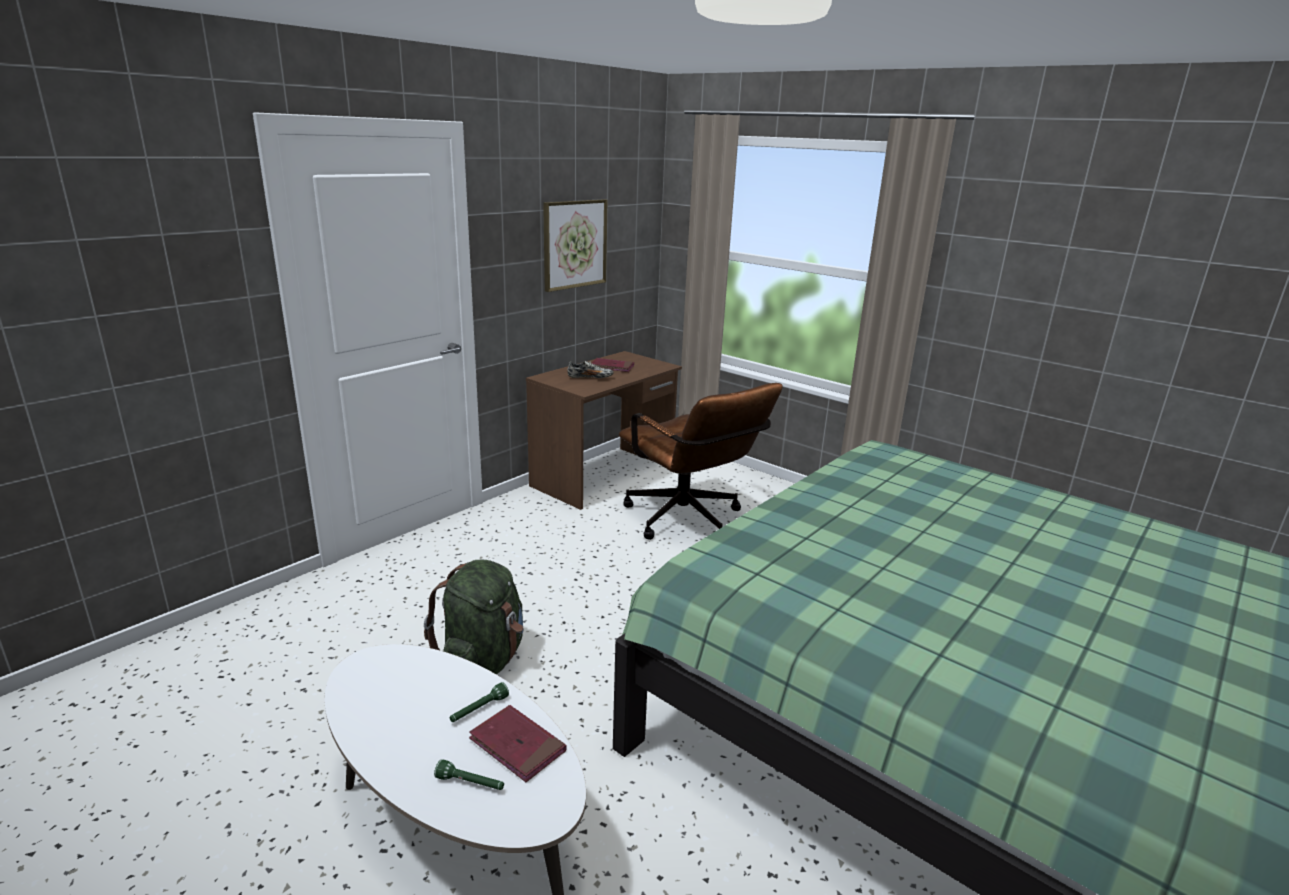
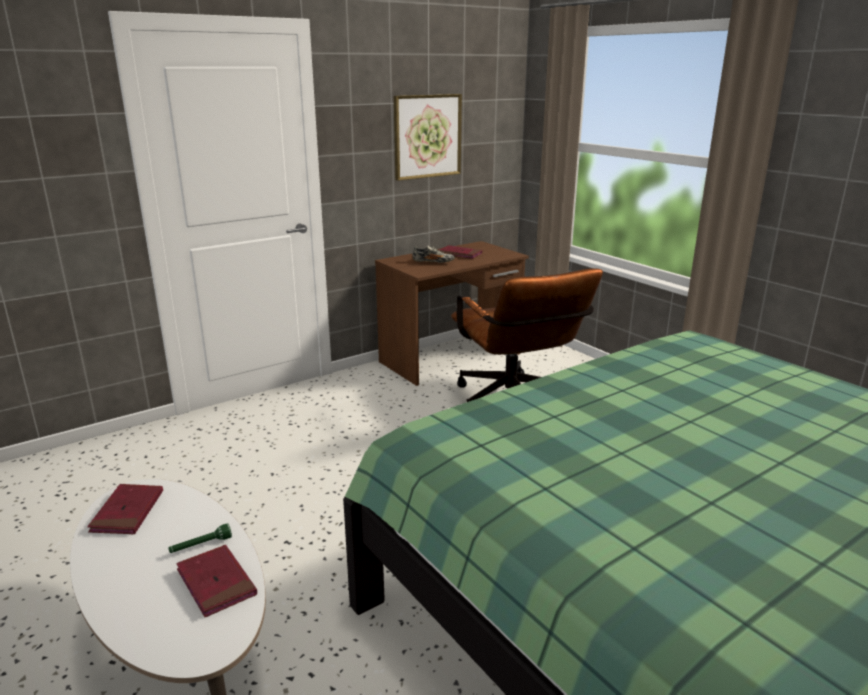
camera: 15 degrees right, 0 degrees up
green backpack [424,560,524,674] -> none
green flashlight [434,759,504,790] -> none
none -> red book [87,484,163,535]

